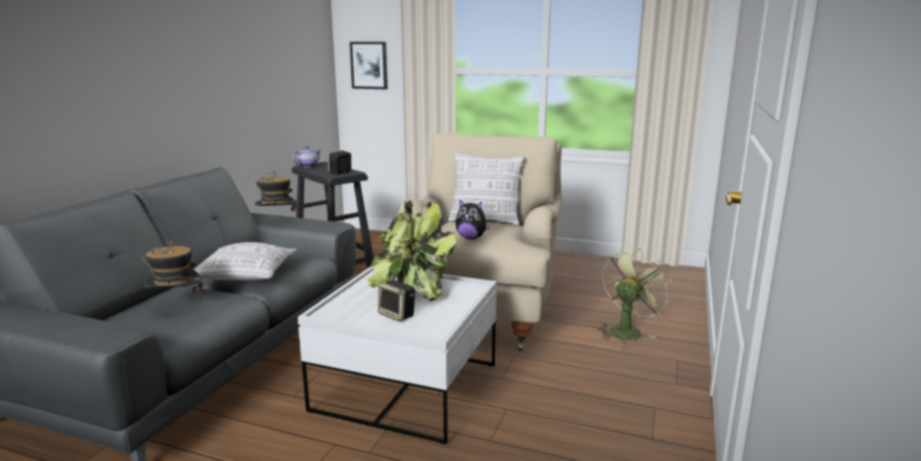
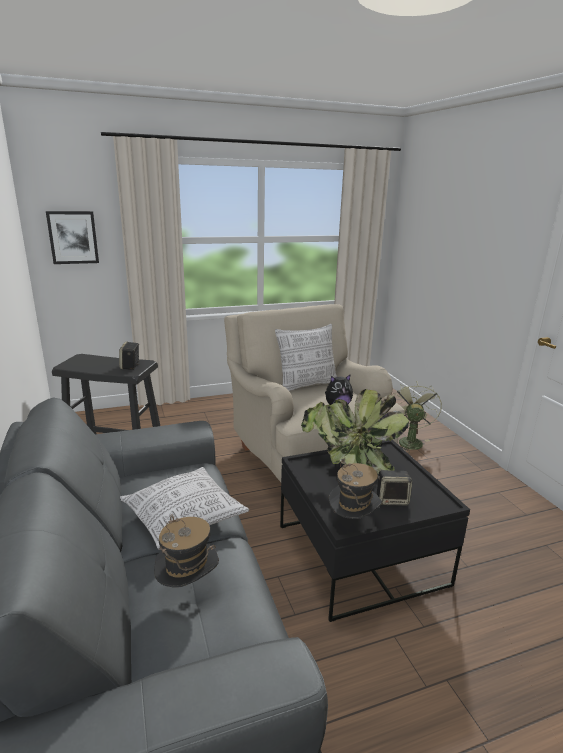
camera: 40 degrees left, 5 degrees up
hat [255,172,298,213] -> hat moved to [328,461,382,519]
teapot [293,146,322,167] -> none
white coffee table [297,266,497,444] -> black coffee table [280,440,470,622]

